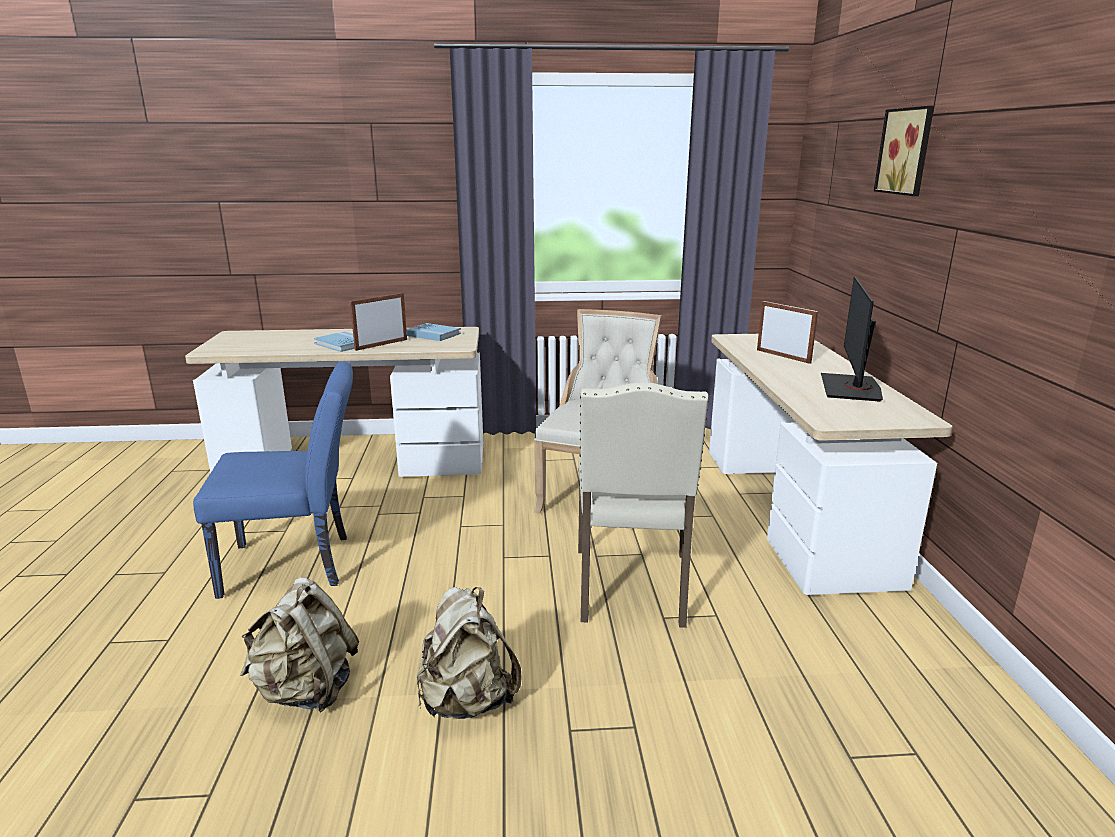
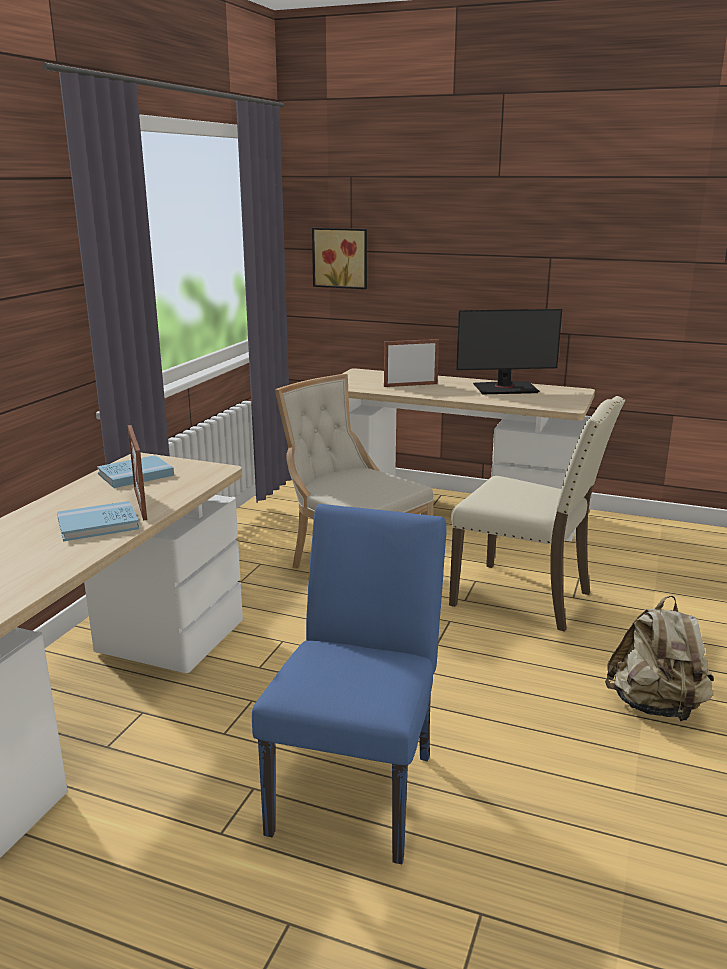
camera: 65 degrees left, 0 degrees up
beige backpack [240,577,359,712] -> none
monitor [821,276,883,402] -> monitor turned 45 degrees counterclockwise [456,309,562,394]
picture [874,106,934,196] -> picture moved to [312,228,367,289]

